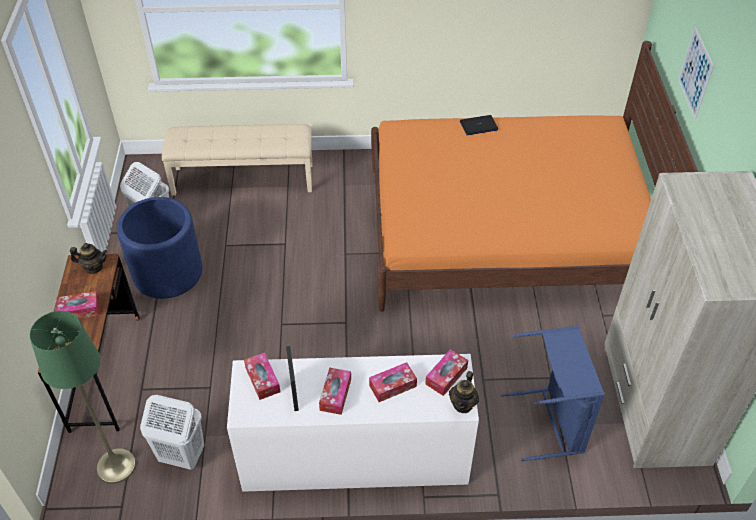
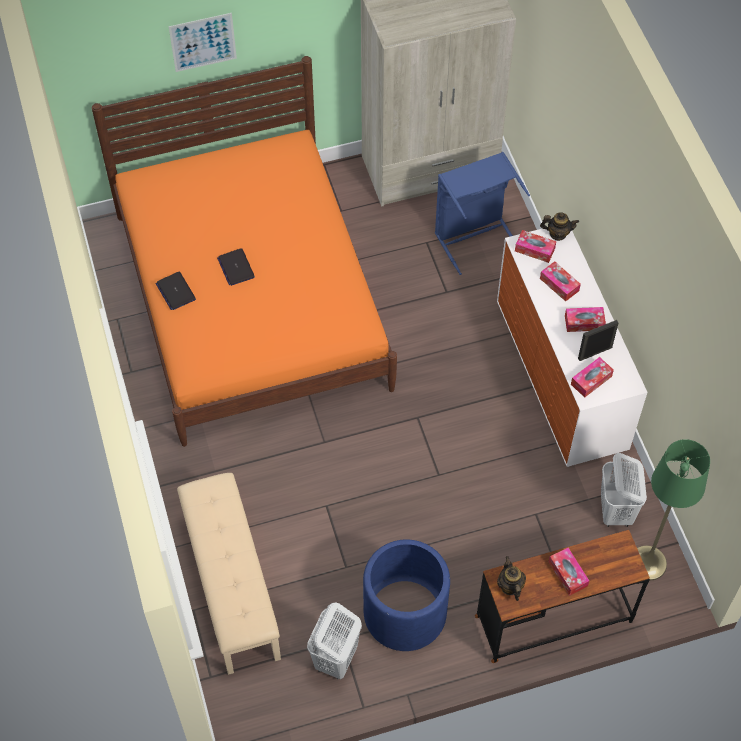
camera: 105 degrees left, 10 degrees up
none -> laptop [217,248,255,286]

